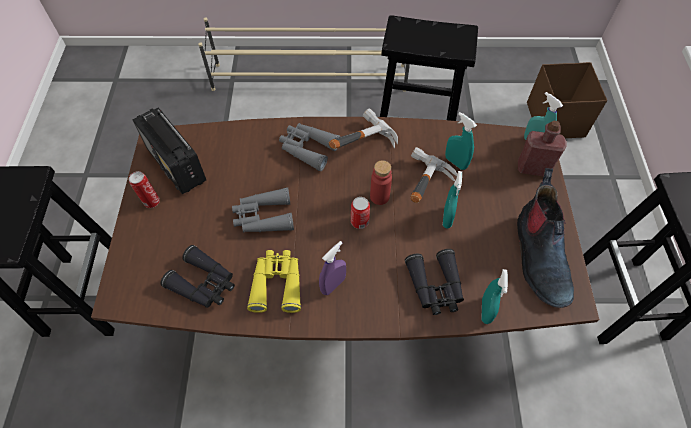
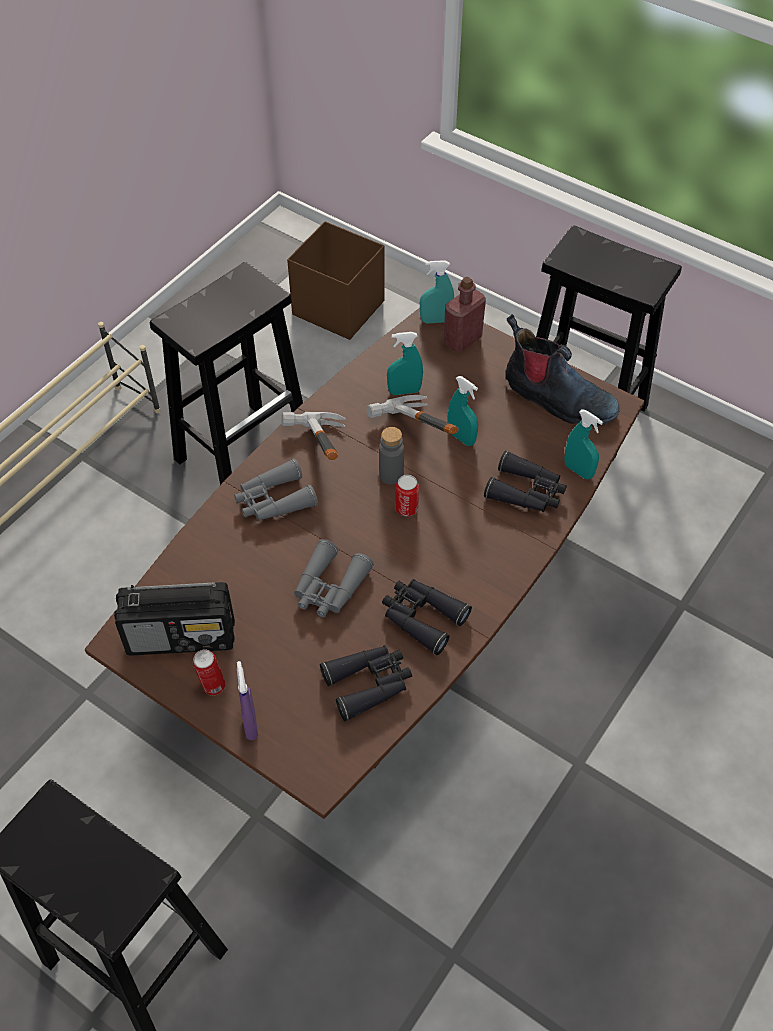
camera: 55 degrees left, 5 degrees down
yellow binoculars [247,250,301,313] -> black binoculars [382,579,472,655]
purple spray bottle [319,241,346,295] -> purple spray bottle moved to [237,661,258,740]
red bottle [370,160,392,205] -> grey bottle [379,427,404,485]

